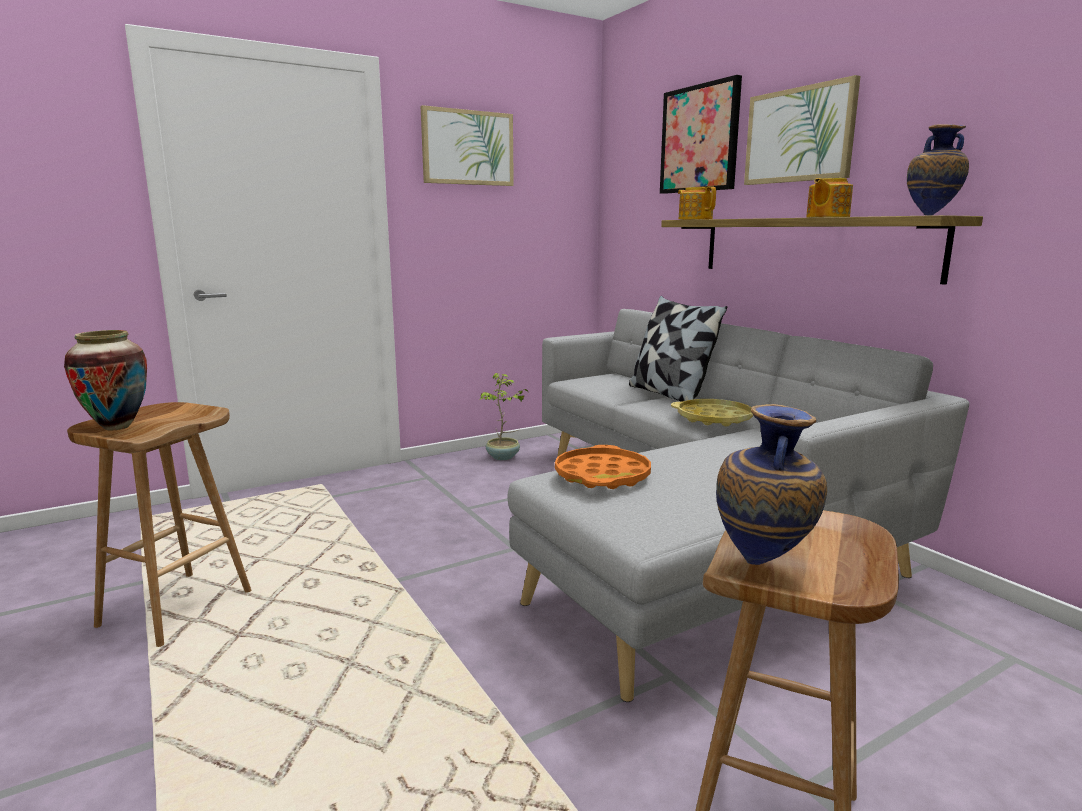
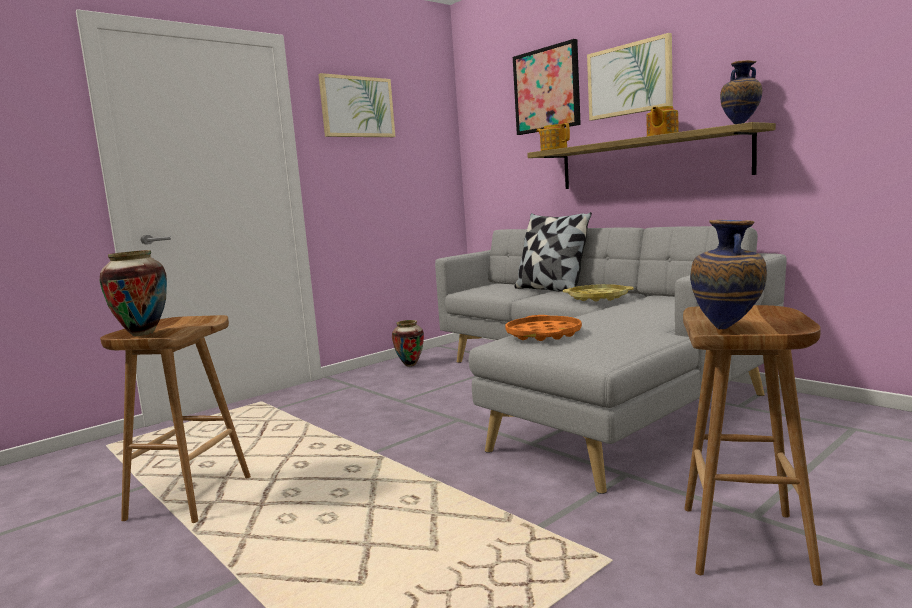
camera: 10 degrees left, 5 degrees down
potted plant [480,373,528,460] -> vase [392,320,424,366]

